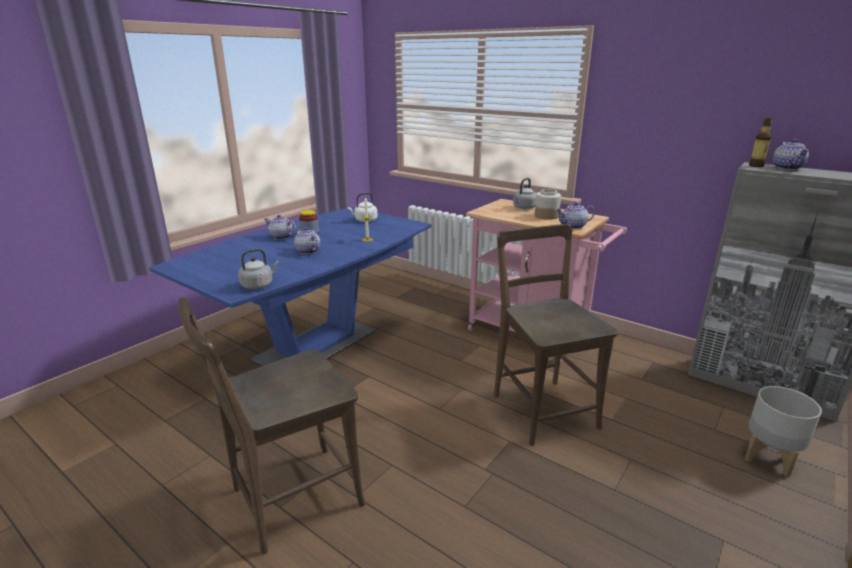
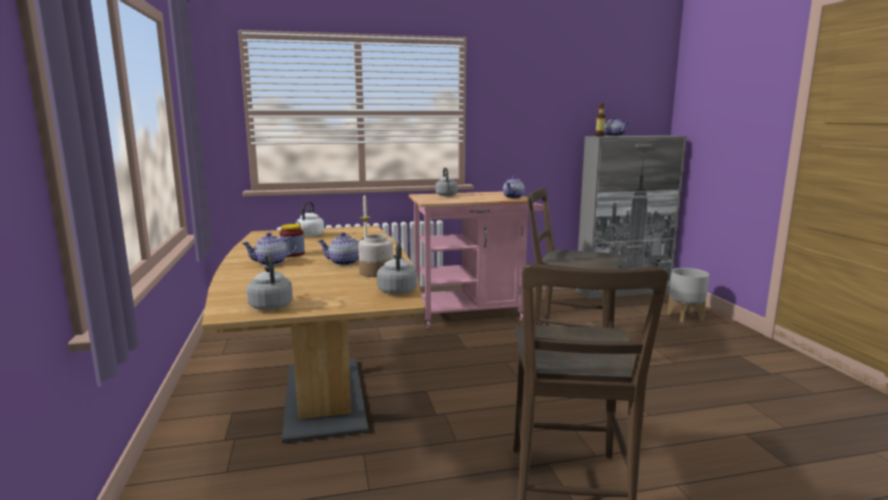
camera: 50 degrees left, 10 degrees down
blue dining table [149,207,431,367] -> brown dining table [202,226,425,443]
jar [535,189,561,220] -> jar moved to [358,234,393,277]
none -> grey kettle [246,253,293,310]

